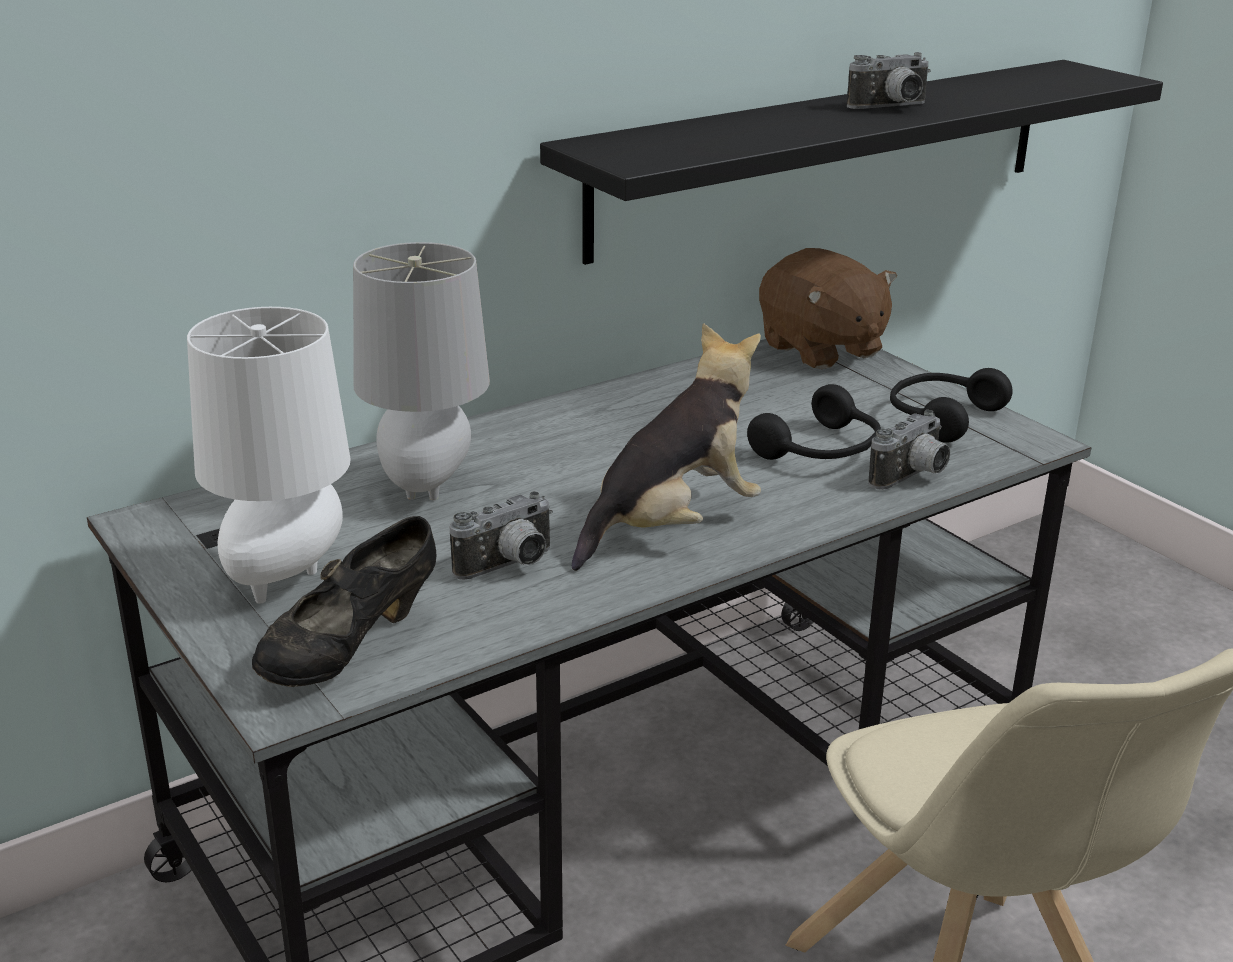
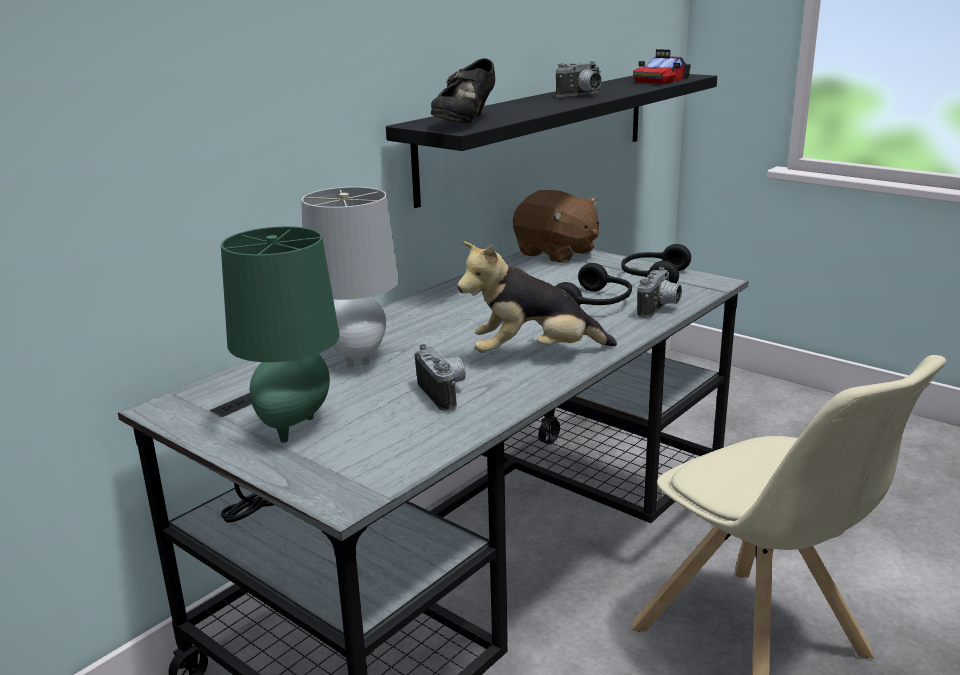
camera: 15 degrees left, 5 degrees down
white table lamp [187,307,351,604] -> green table lamp [221,226,339,443]
black shoe [252,516,436,687] -> black shoe moved to [431,58,495,124]
camera [450,491,553,580] -> camera turned 60 degrees counterclockwise [414,344,466,412]
plush toy [572,323,761,571] -> plush toy turned 135 degrees counterclockwise [457,241,617,353]
none -> toy car [633,49,691,84]

